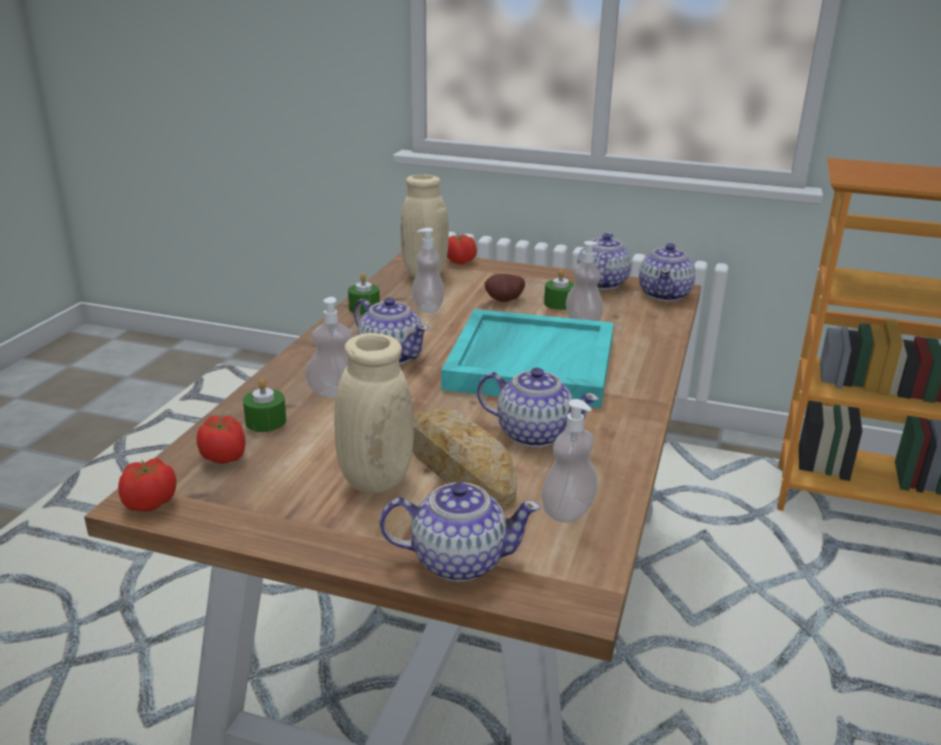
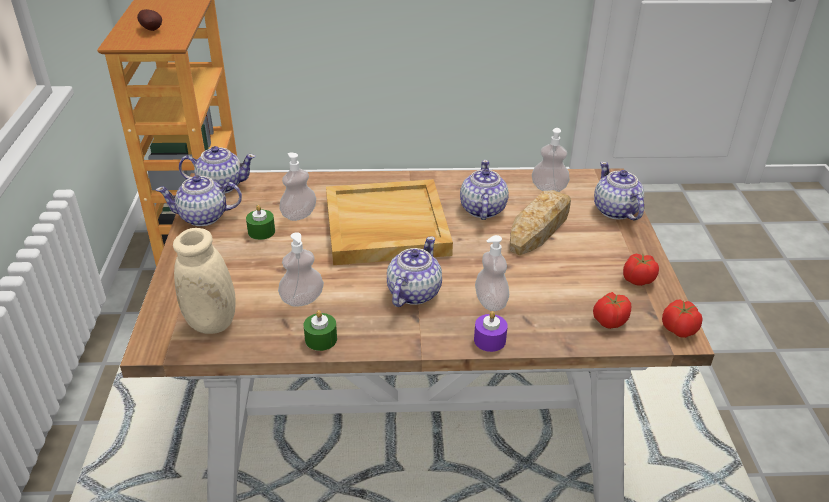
camera: 110 degrees left, 10 degrees up
green candle [243,379,286,432] -> none
beige vase [334,333,414,494] -> none
turquoise tray [441,309,614,408] -> beige tray [326,179,453,265]
tomato [447,235,477,264] -> tomato moved to [623,254,659,286]
potato [485,274,525,302] -> potato moved to [137,9,162,31]
none -> purple candle [474,311,508,352]

